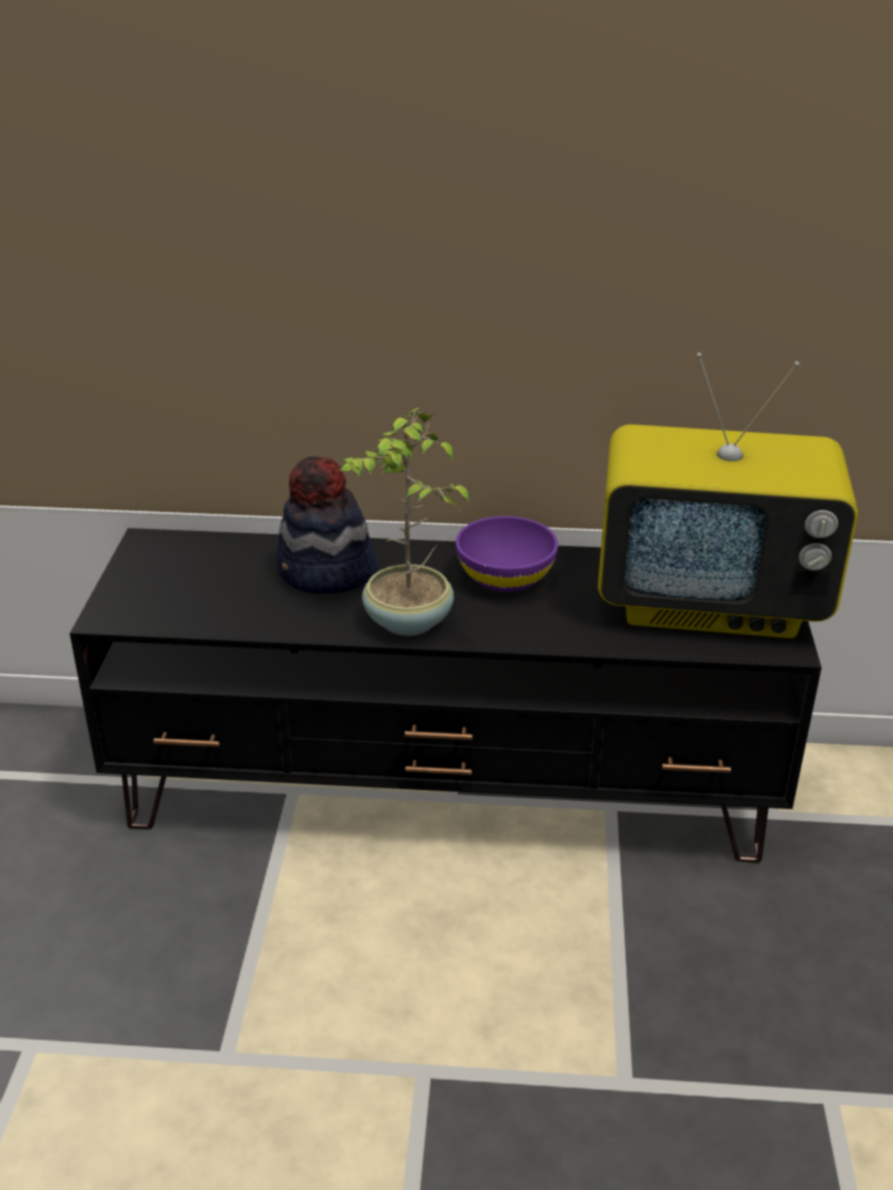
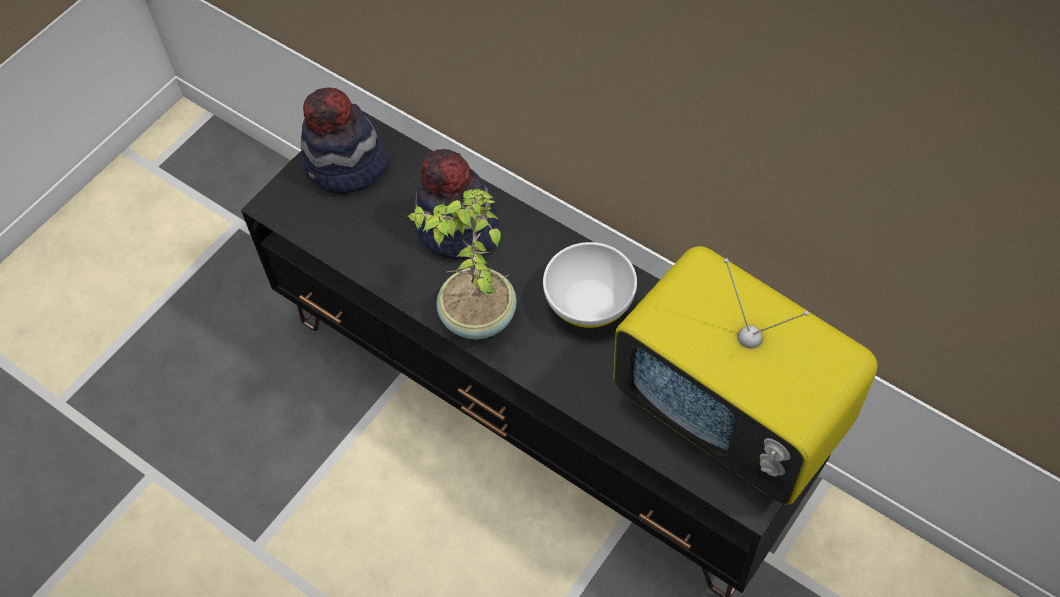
camera: 35 degrees right, 25 degrees up
purple bowl [456,516,558,592] -> white bowl [543,242,637,328]
none -> hat [301,87,389,193]

